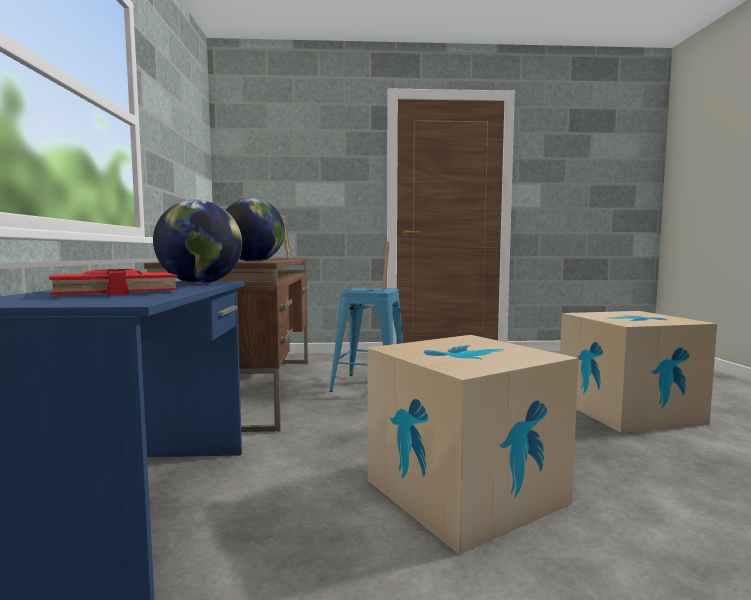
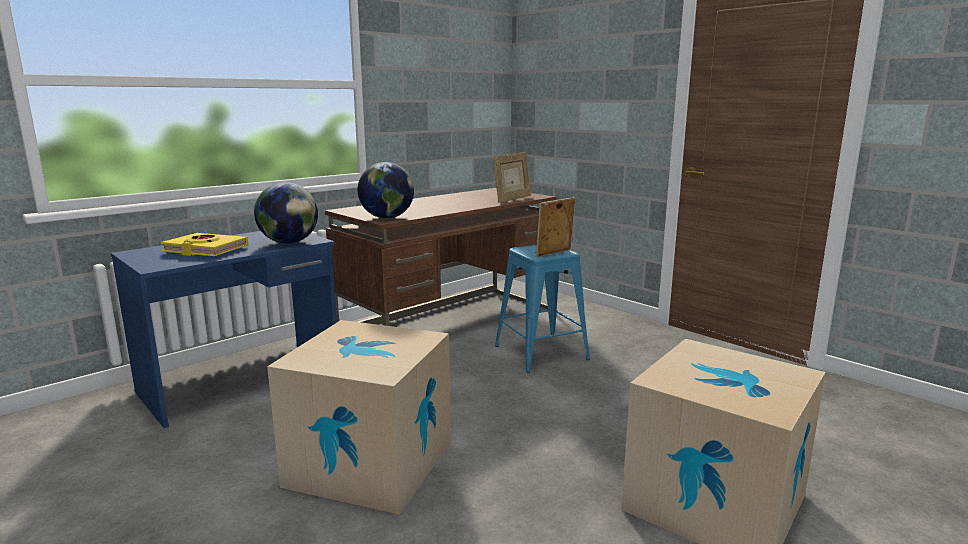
camera: 50 degrees right, 10 degrees up
red book [49,269,178,296] -> yellow book [161,233,248,256]

